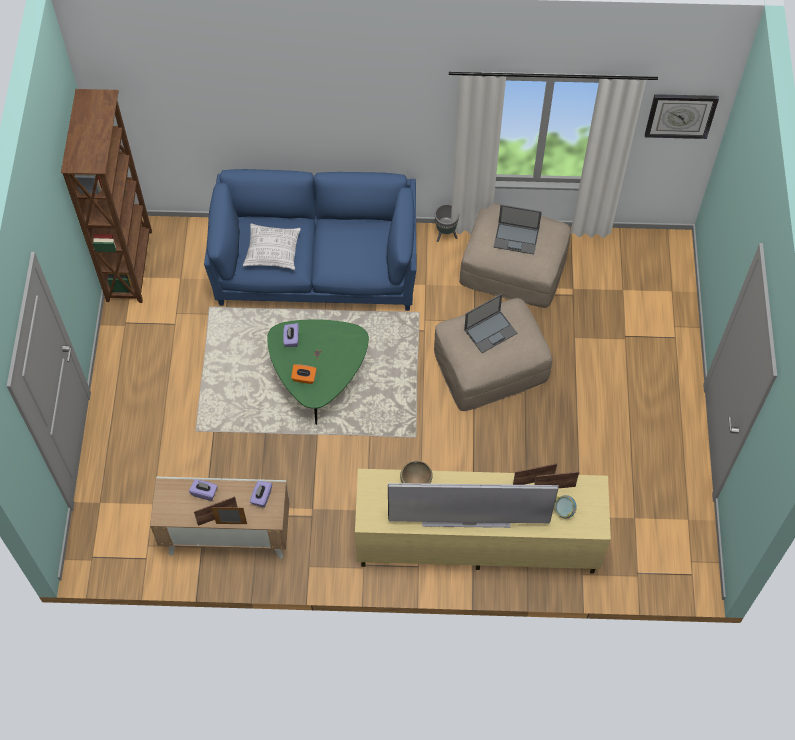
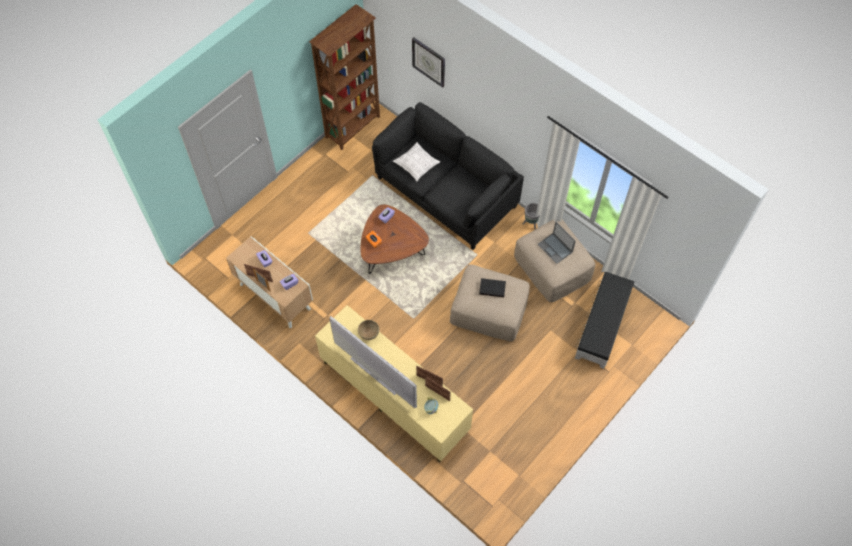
camera: 40 degrees right, 0 degrees up
blue sofa [204,169,416,311] -> black sofa [372,102,524,250]
green coffee table [267,319,369,425] -> brown coffee table [360,205,429,274]
laptop [464,294,517,353] -> black book [479,278,506,297]
wall clock [645,94,719,139] -> wall clock moved to [412,37,445,88]
none -> black ottoman [575,272,634,369]

